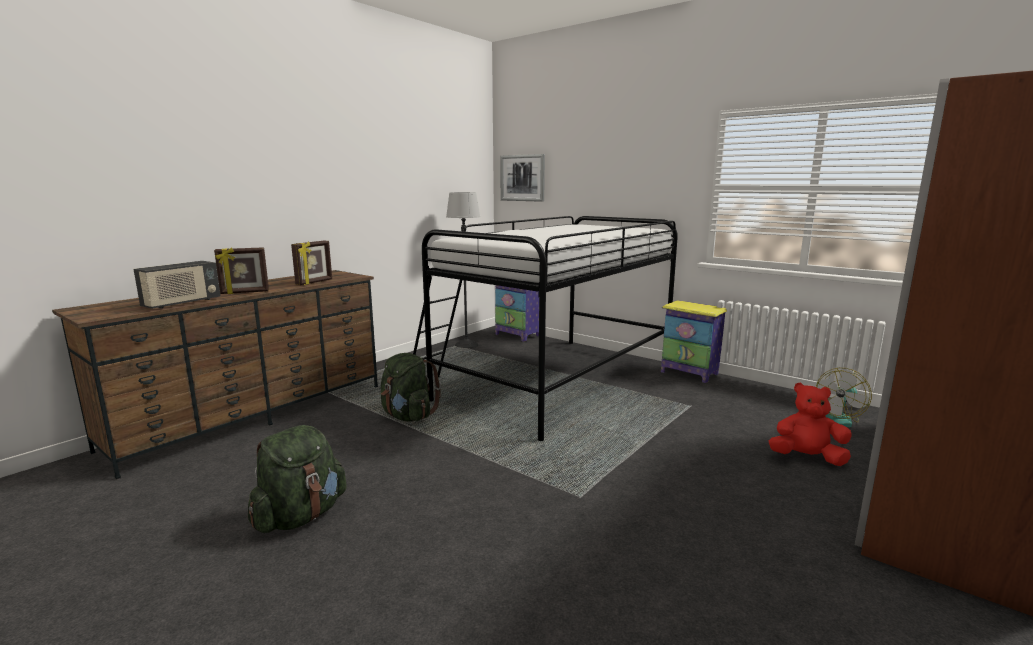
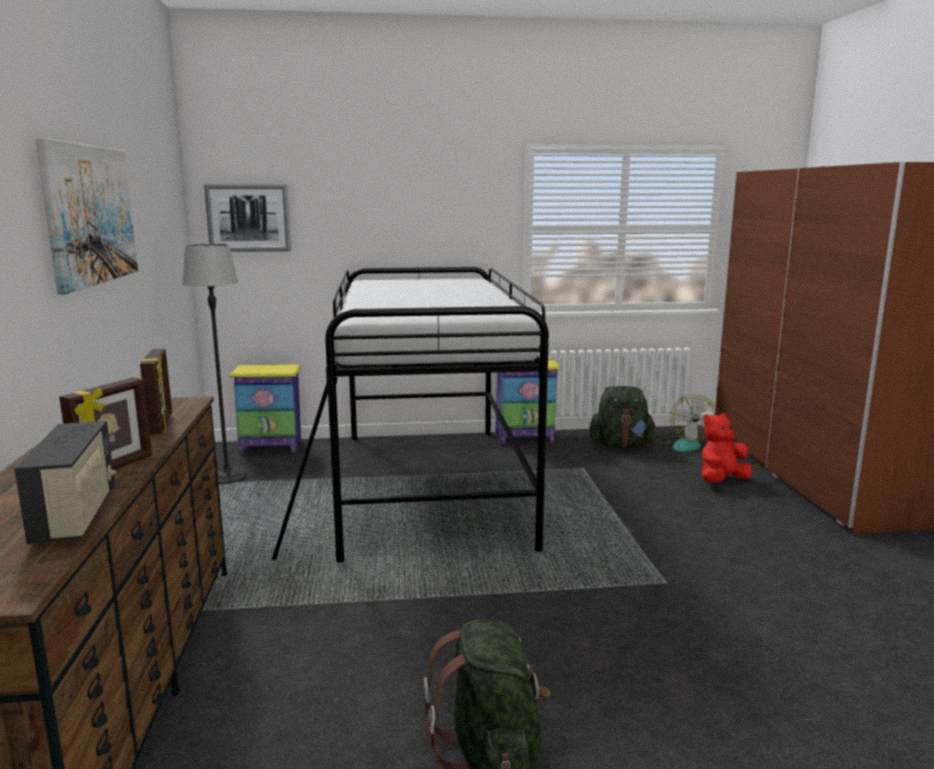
camera: 45 degrees left, 0 degrees up
green backpack [381,353,441,422] -> green backpack moved to [589,386,656,449]
none -> picture [36,138,138,295]

